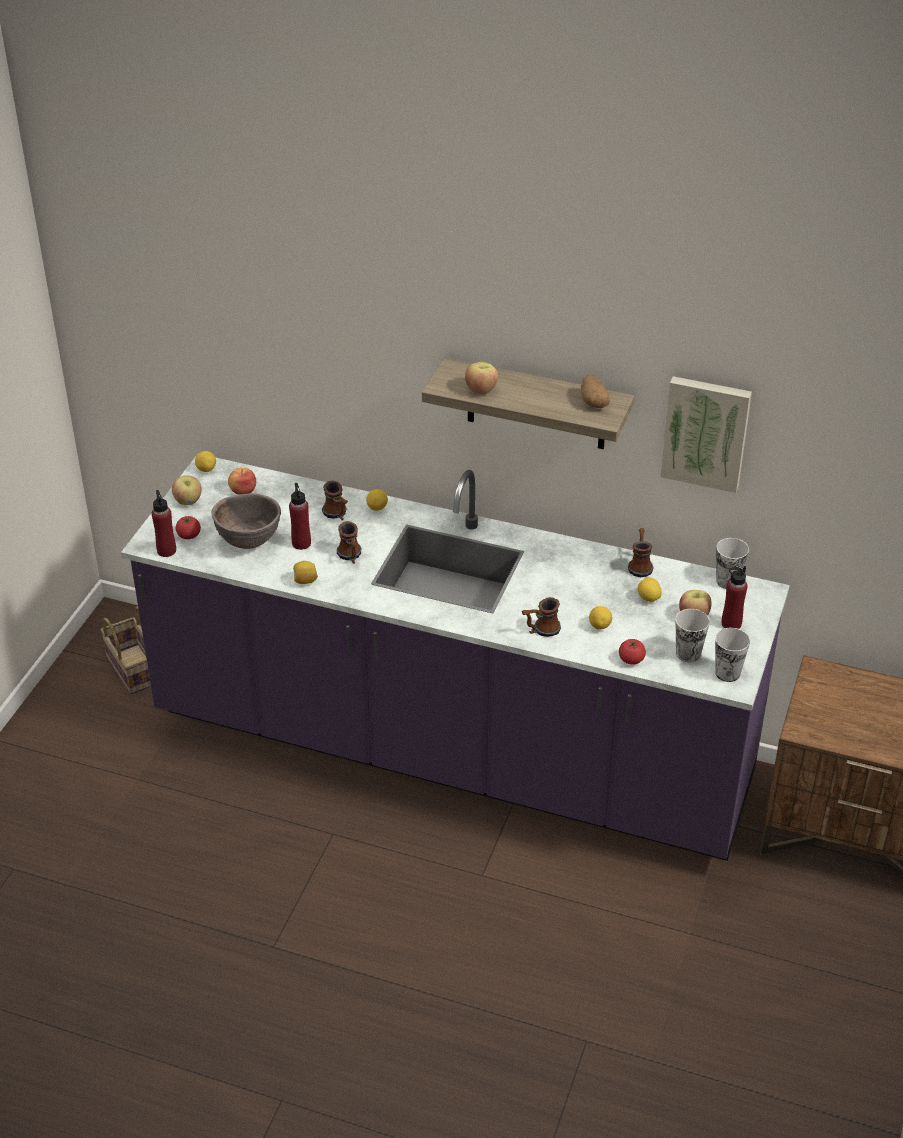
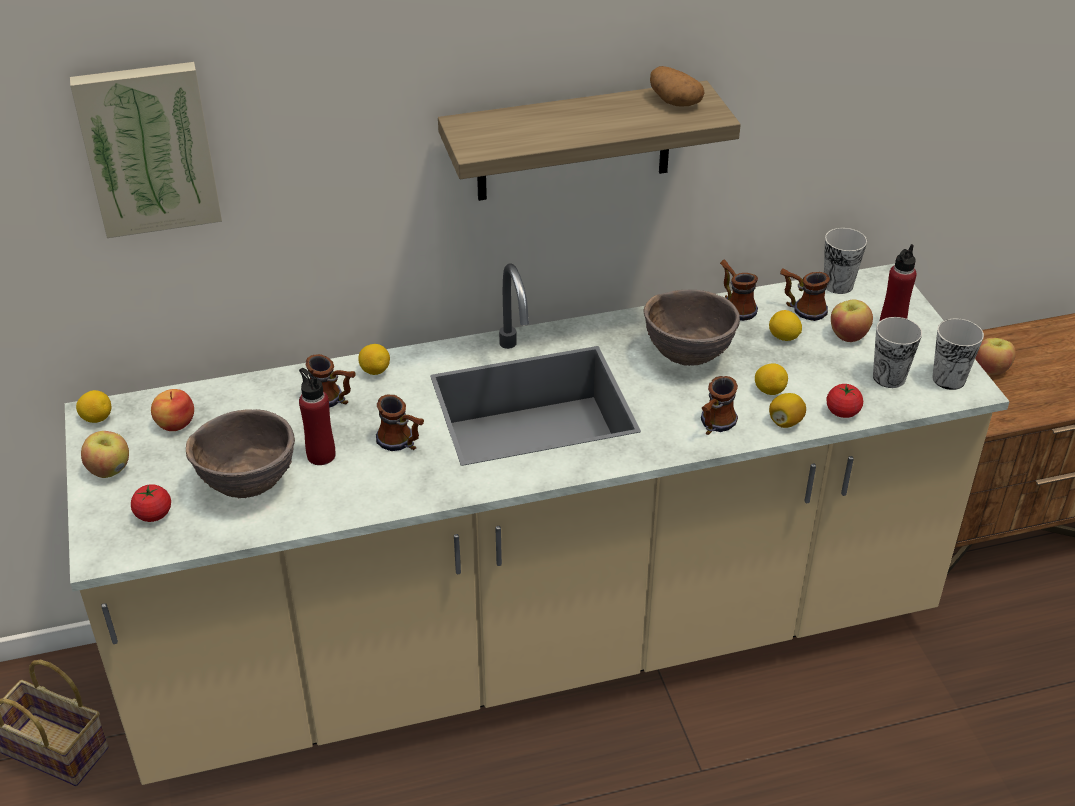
camera: 35 degrees left, 0 degrees up
purple counter [121,455,790,861] -> beige counter [65,263,1010,785]
red bottle [152,490,176,557] -> none
lemon [293,561,318,584] -> lemon moved to [769,393,806,428]
apple [465,362,498,394] -> apple moved to [976,338,1016,375]
picture [660,376,752,493] -> picture moved to [70,62,222,238]
none -> brown bowl [643,290,740,366]
none -> mug [780,269,830,321]

